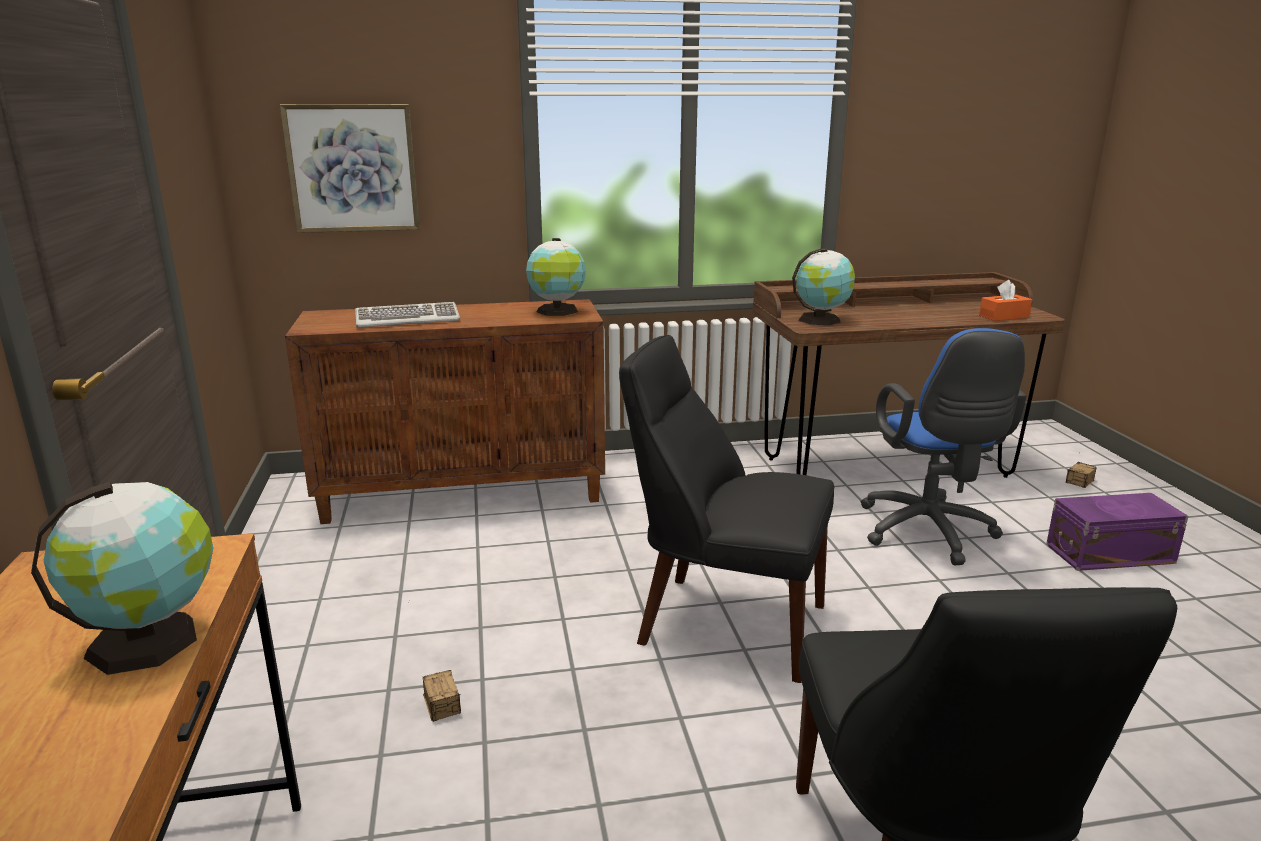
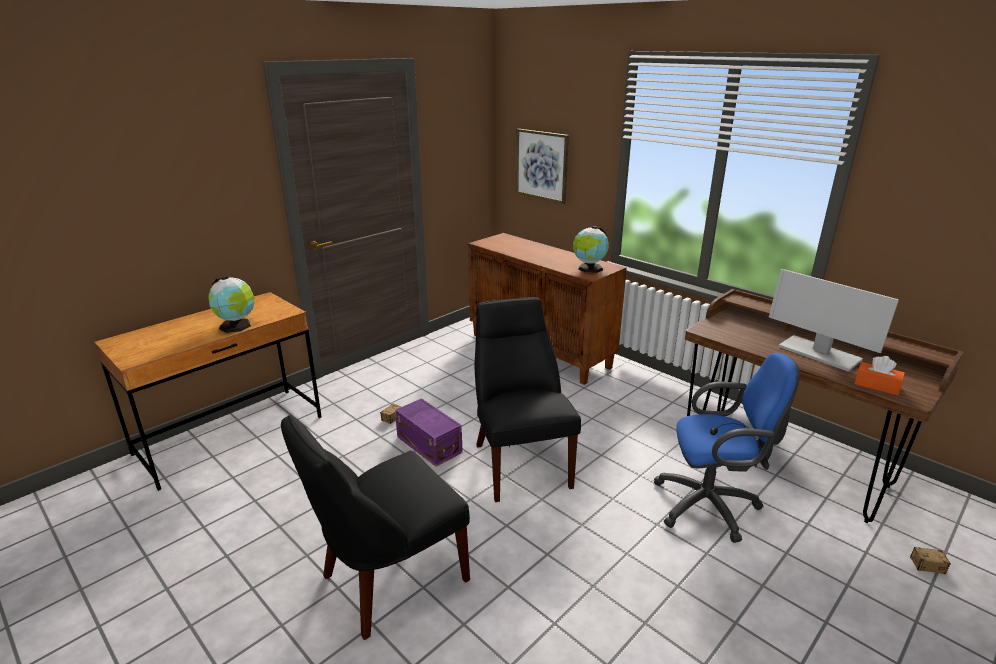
camera: 55 degrees right, 5 degrees up
keyboard [355,302,461,327] -> none
globe [792,248,855,325] -> none
blue office chair [860,328,1027,565] -> blue office chair turned 135 degrees counterclockwise [653,353,800,543]
purple storage box [1046,493,1189,571] -> purple storage box moved to [395,398,463,467]
none -> monitor [769,269,899,372]

